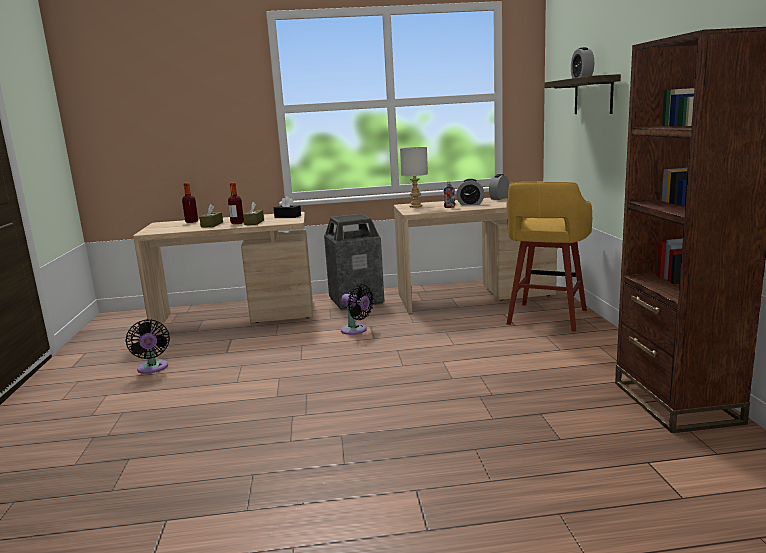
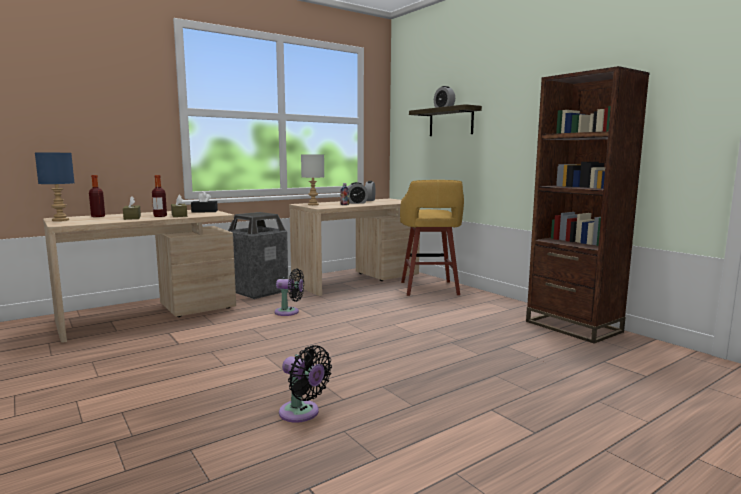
camera: 30 degrees left, 5 degrees down
black fan [125,319,170,374] -> black fan moved to [279,345,332,423]
none -> blue table lamp [35,153,74,221]

